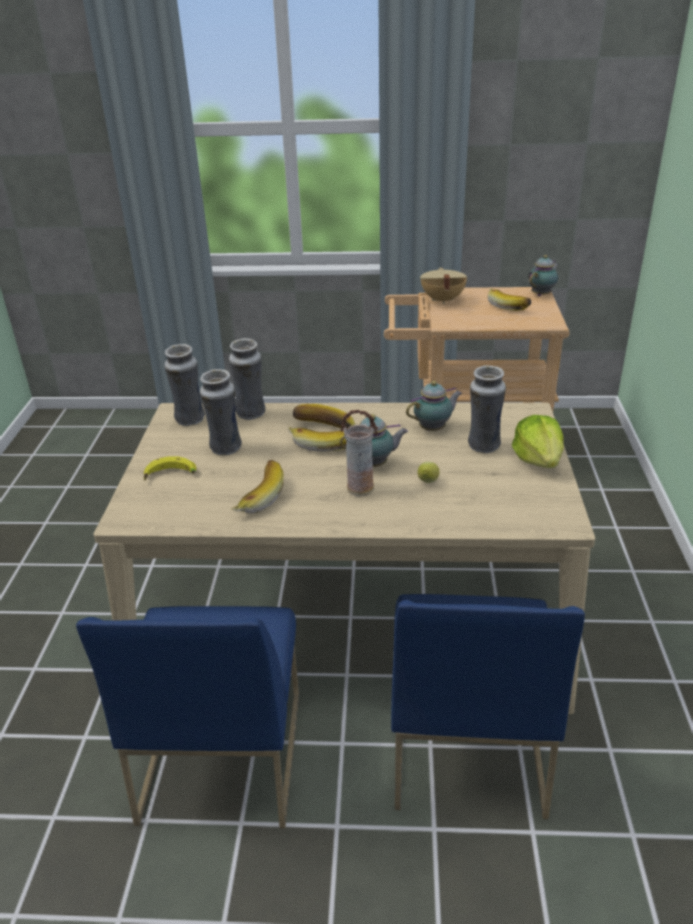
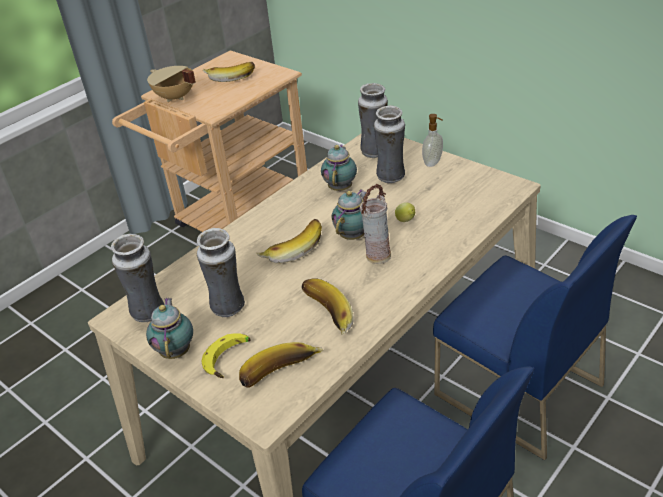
camera: 50 degrees left, 5 degrees up
vase [229,338,265,420] -> vase moved to [358,83,388,158]
banana [293,404,356,428] -> banana moved to [239,342,323,388]
lettuce [512,415,564,468] -> soap dispenser [422,114,443,167]
teapot [528,255,559,296] -> teapot moved to [146,298,193,359]

